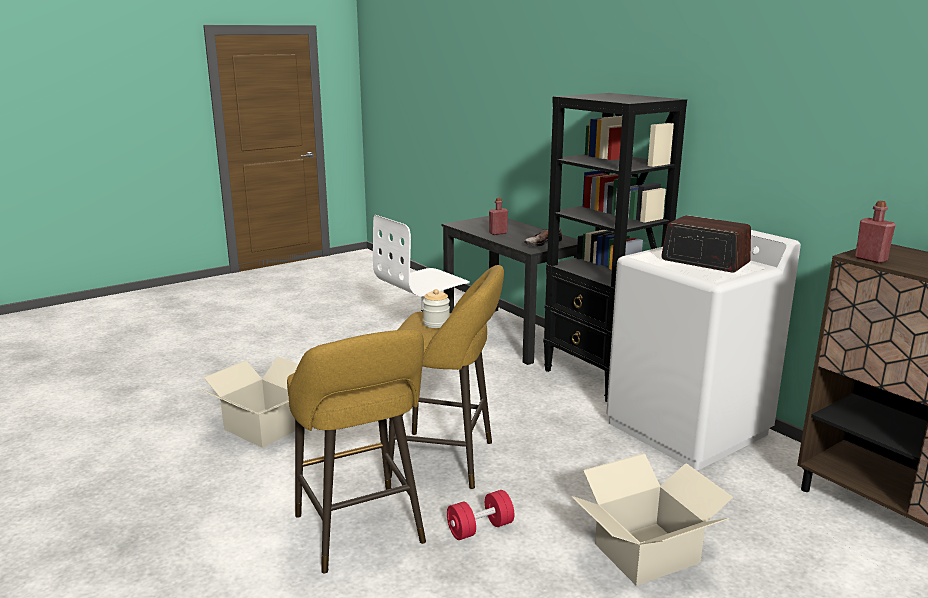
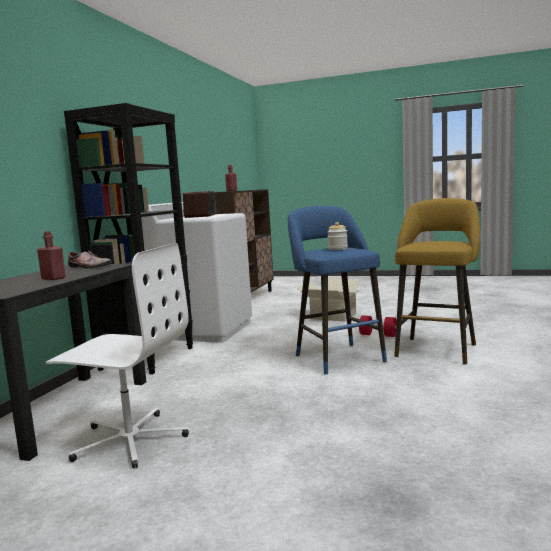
camera: 125 degrees left, 10 degrees down
cardboard box [200,357,299,448] -> none
yellow stool [388,265,504,489] -> blue stool [288,206,387,375]

